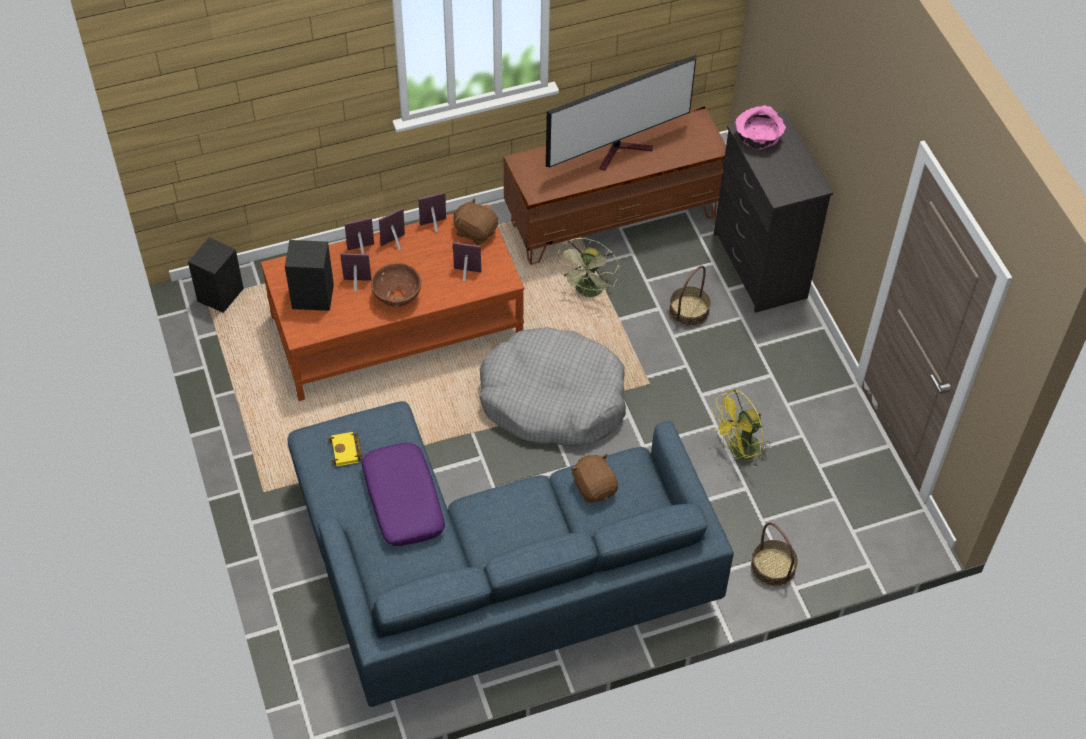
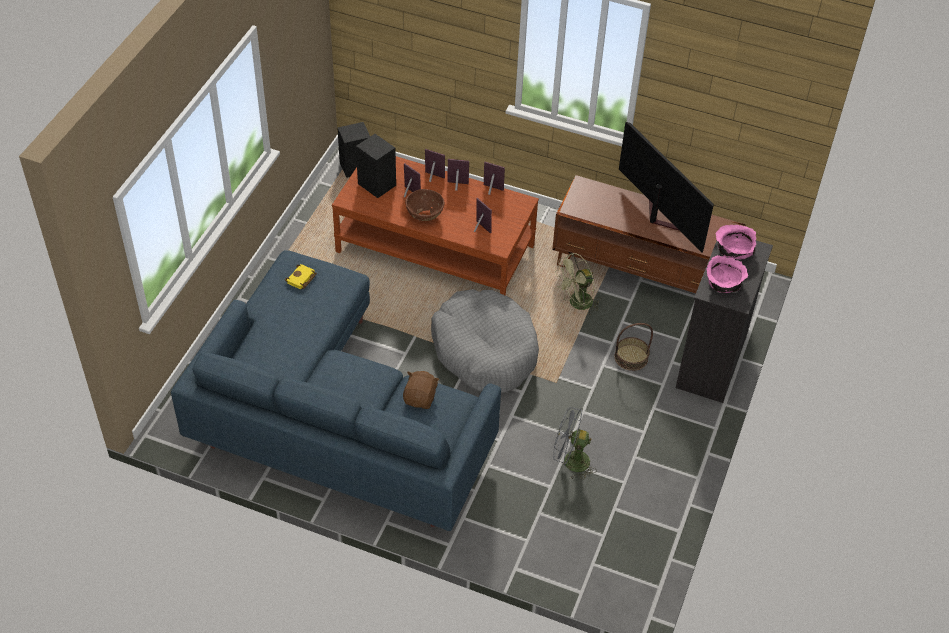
camera: 40 degrees right, 5 degrees down
purple pillow [361,443,445,546] -> none
brown plush toy [453,198,498,245] -> none
television [546,55,696,171] -> television turned 135 degrees counterclockwise [619,122,714,253]
yellow fan [711,389,770,466] -> grey fan [553,407,597,480]
basket [751,522,798,587] -> none
none -> pink bowl [706,255,749,293]

